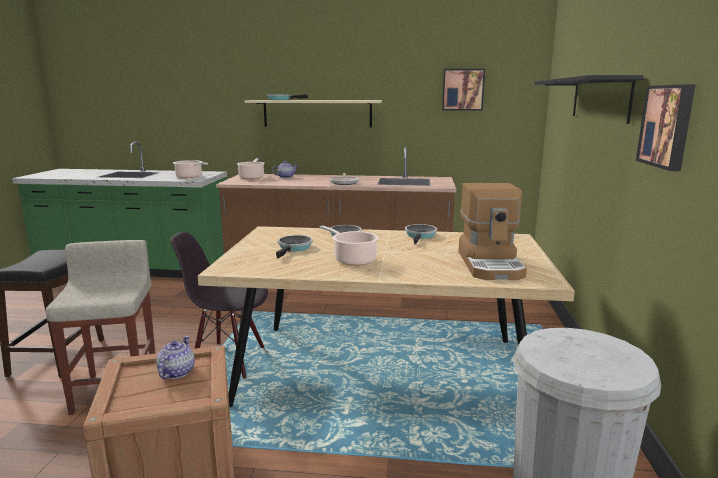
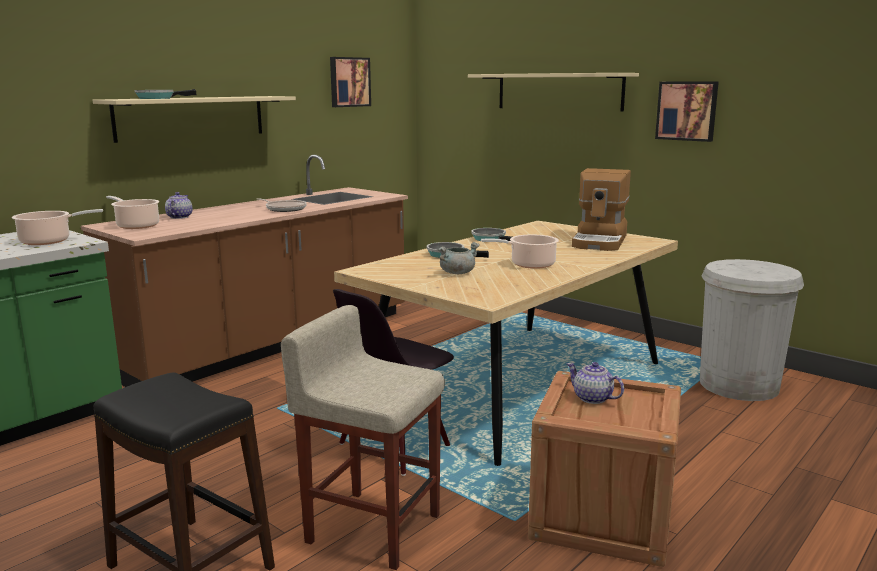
camera: 55 degrees left, 0 degrees up
frying pan [276,235,313,259] -> grey cooking pot [438,242,480,274]
coffee machine [458,183,527,280] -> coffee machine turned 75 degrees clockwise [572,168,631,251]
black shelf [534,75,643,124] -> beige shelf [468,73,639,111]

